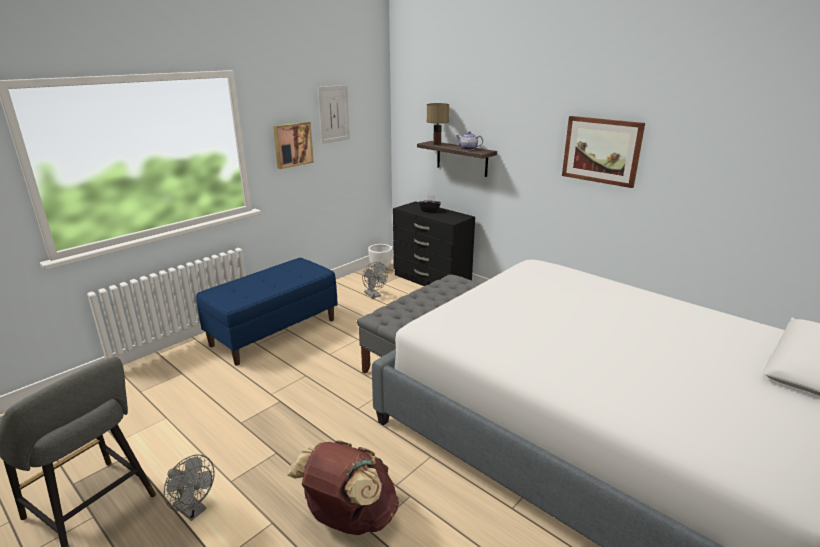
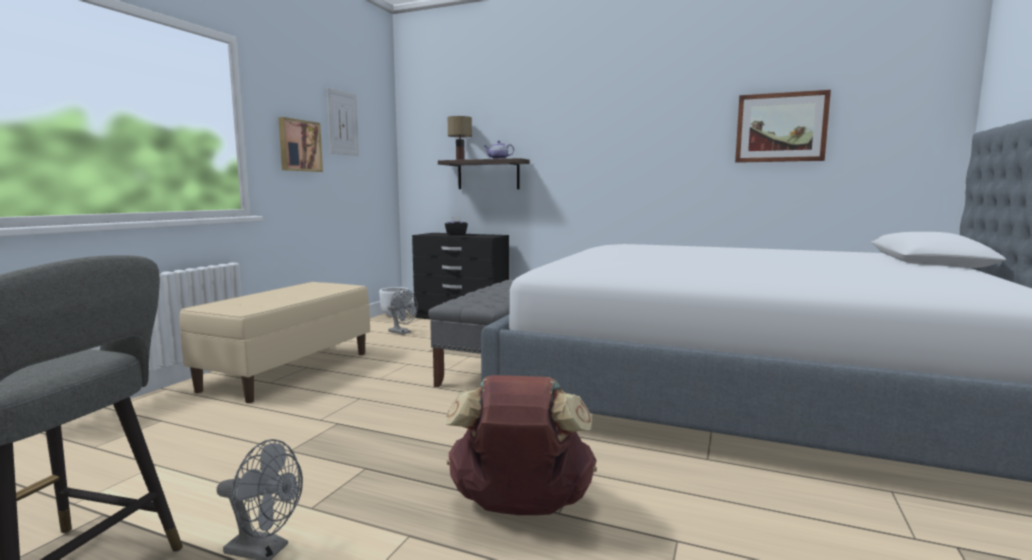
camera: 20 degrees left, 15 degrees down
blue bench [196,258,338,366] -> beige bench [179,282,370,403]
picture [562,116,645,188] -> picture moved to [735,90,831,163]

